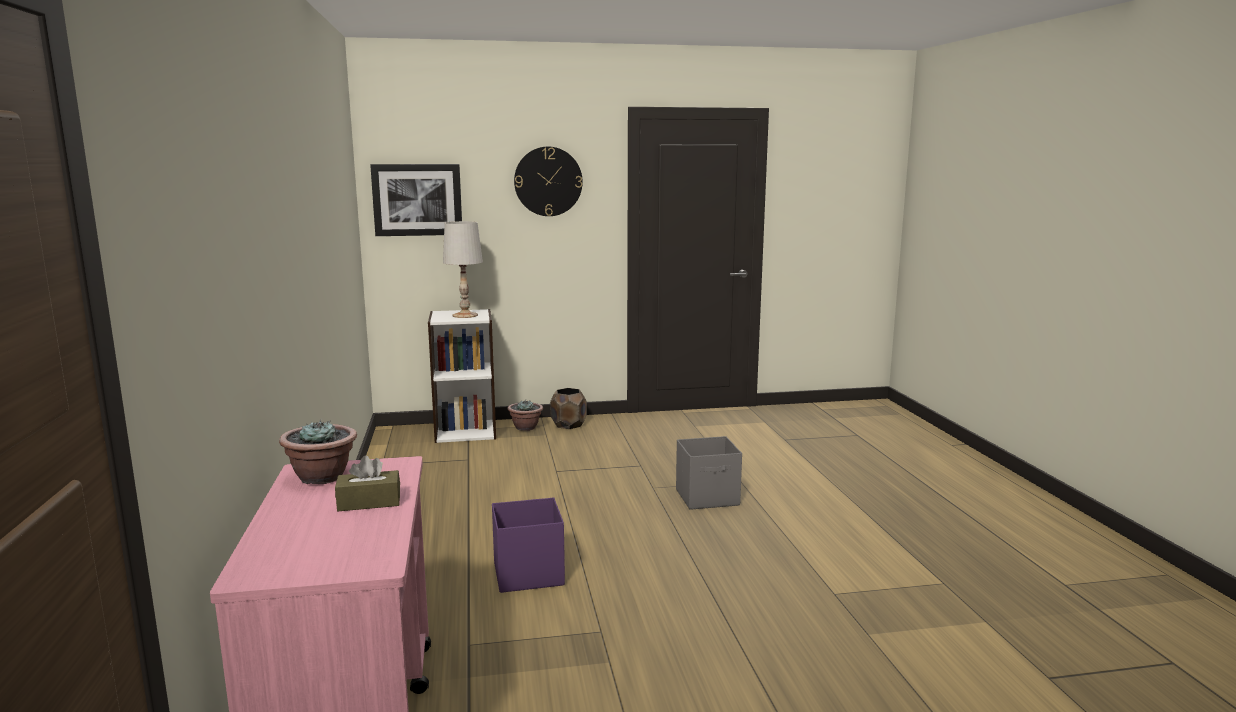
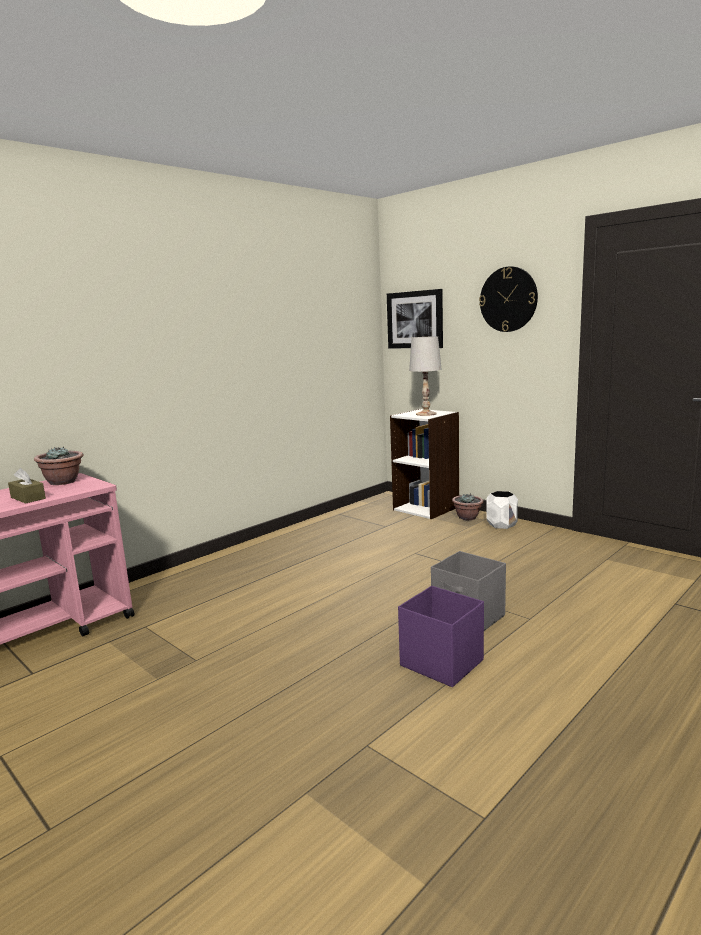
camera: 55 degrees right, 0 degrees up
purple storage box [492,497,565,593] -> purple storage box moved to [398,586,484,687]
brown planter [550,388,587,429] -> white planter [486,491,518,529]

